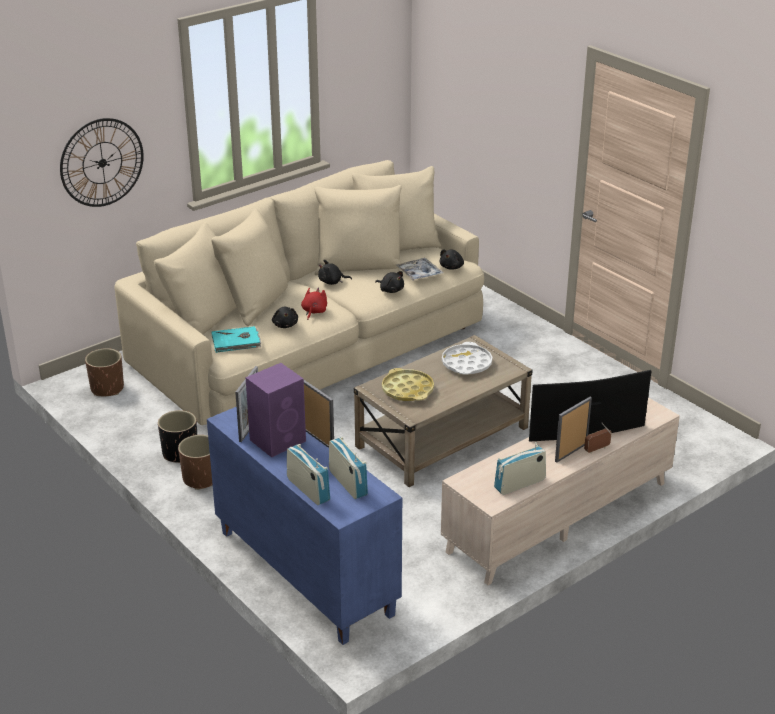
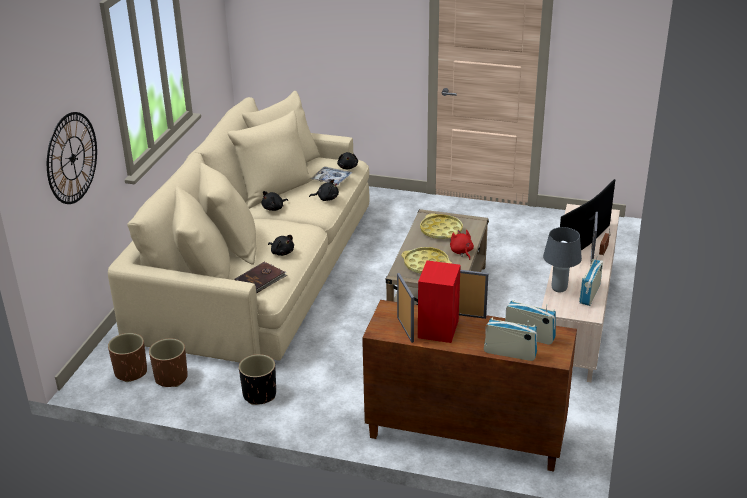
camera: 35 degrees left, 0 degrees up
brown planter [178,435,213,490] -> brown planter moved to [149,338,188,387]
blue cabinet [207,407,402,645] -> brown cabinet [362,300,577,471]
turquoise book [211,326,261,353] -> brown book [234,262,287,294]
purple speaker [246,363,306,457] -> red speaker [418,260,461,343]
red plush toy [301,287,327,320] -> red plush toy moved to [450,230,474,260]
white tray [442,342,492,374] -> yellow tray [420,213,463,239]
none -> grey table lamp [543,227,582,292]

